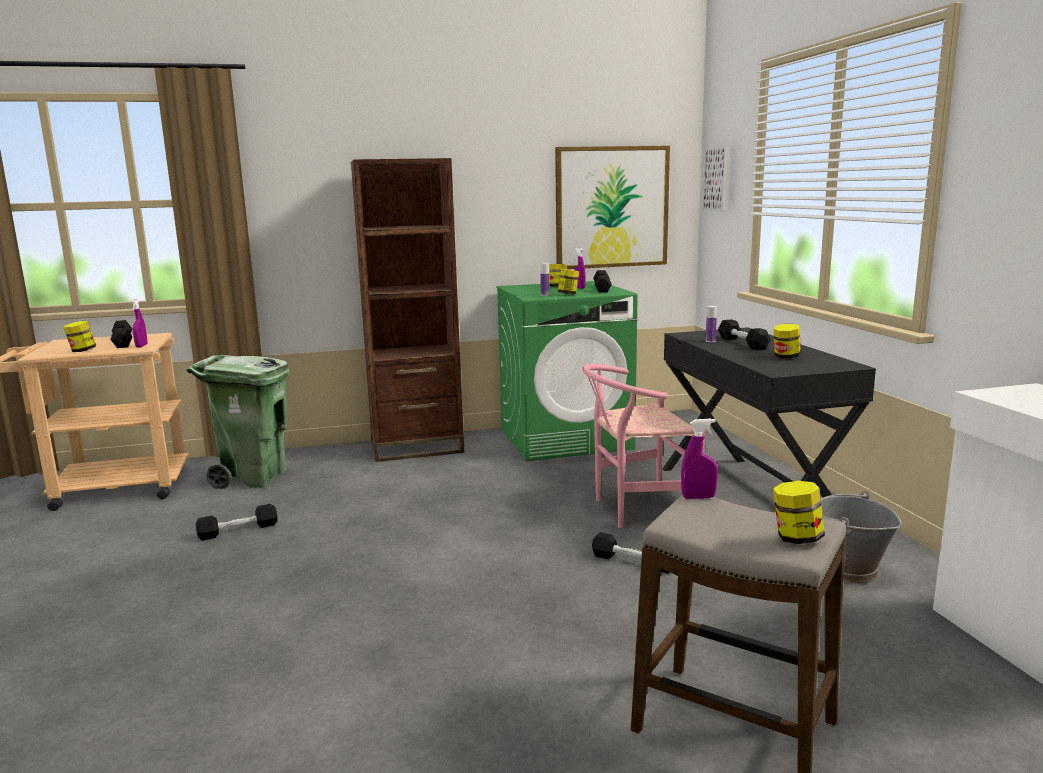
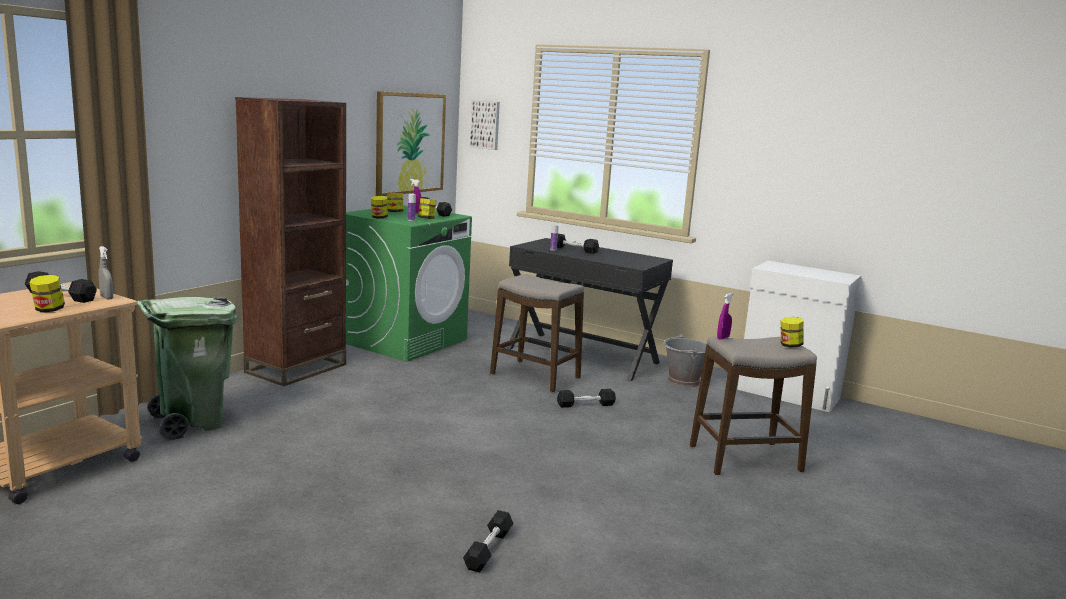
camera: 45 degrees left, 0 degrees up
purple spray bottle [131,299,148,347] -> grey spray bottle [99,246,113,299]
black dumbbell [196,504,277,541] -> black dumbbell moved to [463,510,513,572]
pink chair [583,364,705,528] -> stool [490,274,584,392]
jar [774,324,801,358] -> jar moved to [371,196,388,219]

